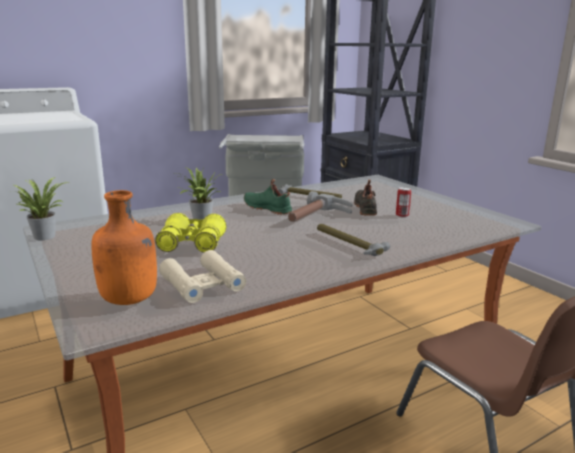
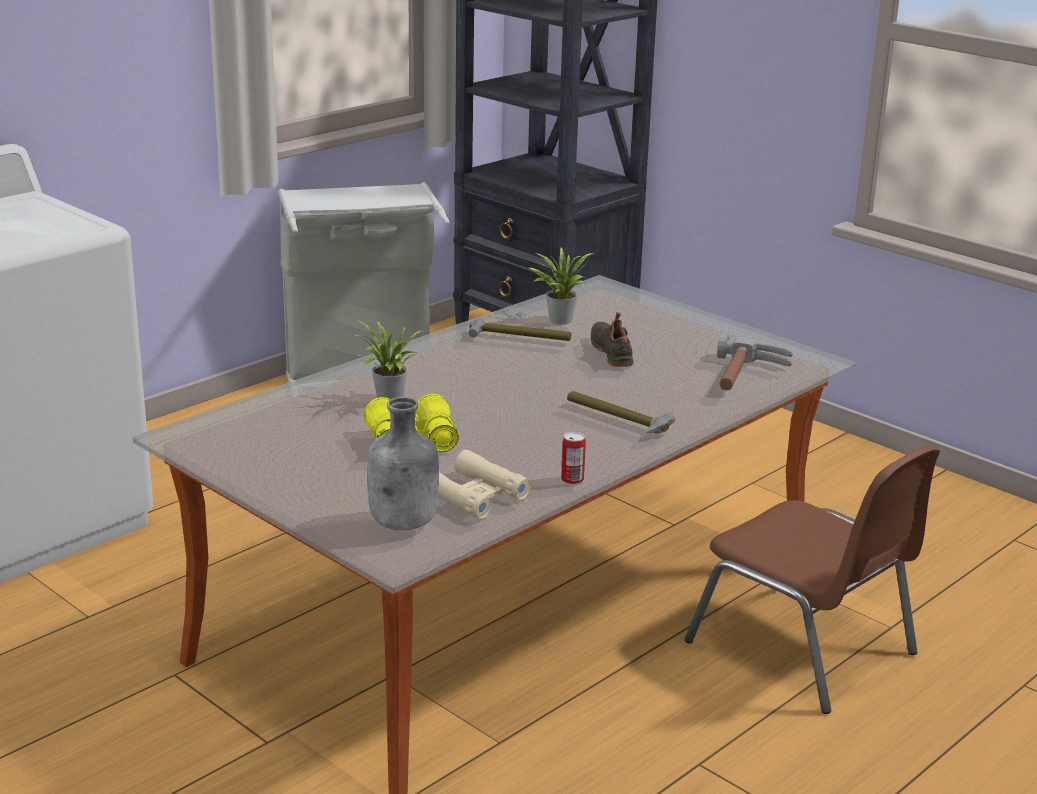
camera: 15 degrees left, 5 degrees up
potted plant [14,177,69,240] -> potted plant moved to [528,248,593,325]
orange bottle [91,190,157,305] -> grey bottle [367,397,439,530]
green shoe [244,179,292,215] -> none
hammer [288,191,353,222] -> hammer moved to [717,334,793,390]
can [396,187,411,218] -> can moved to [561,432,586,485]

